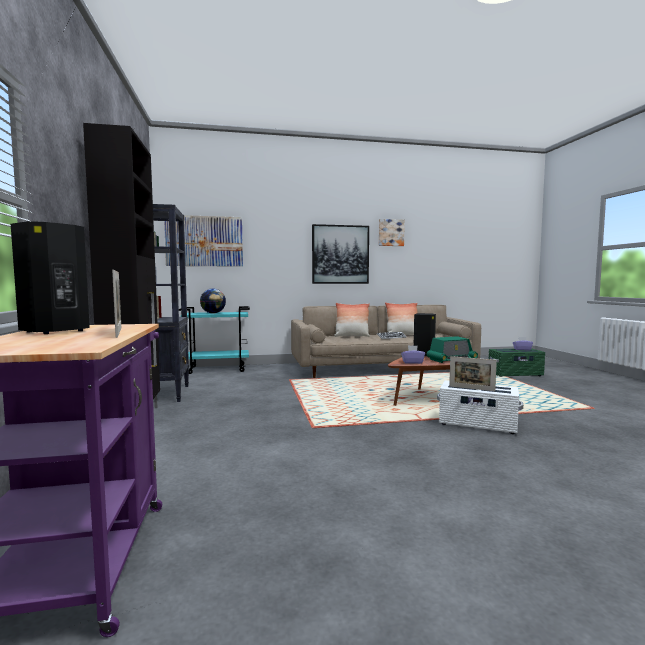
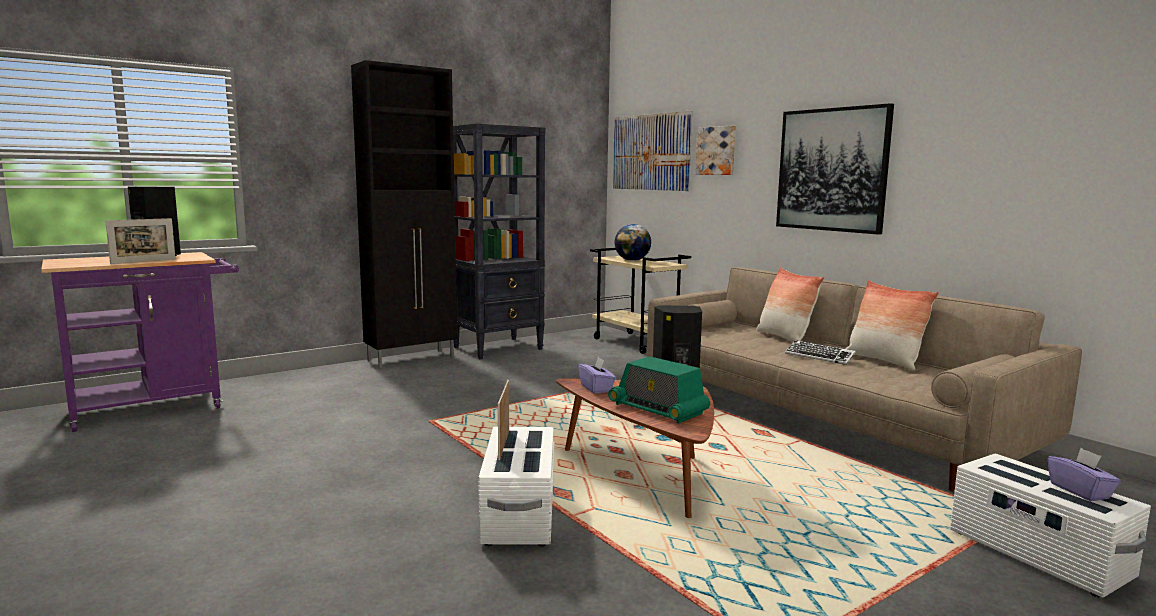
camera: 65 degrees right, 5 degrees up
turquoise cart [179,306,250,374] -> beige cart [590,248,691,354]
picture [379,219,405,246] -> picture moved to [695,126,736,175]
green storage box [489,348,545,377] -> white storage box [950,454,1151,597]

